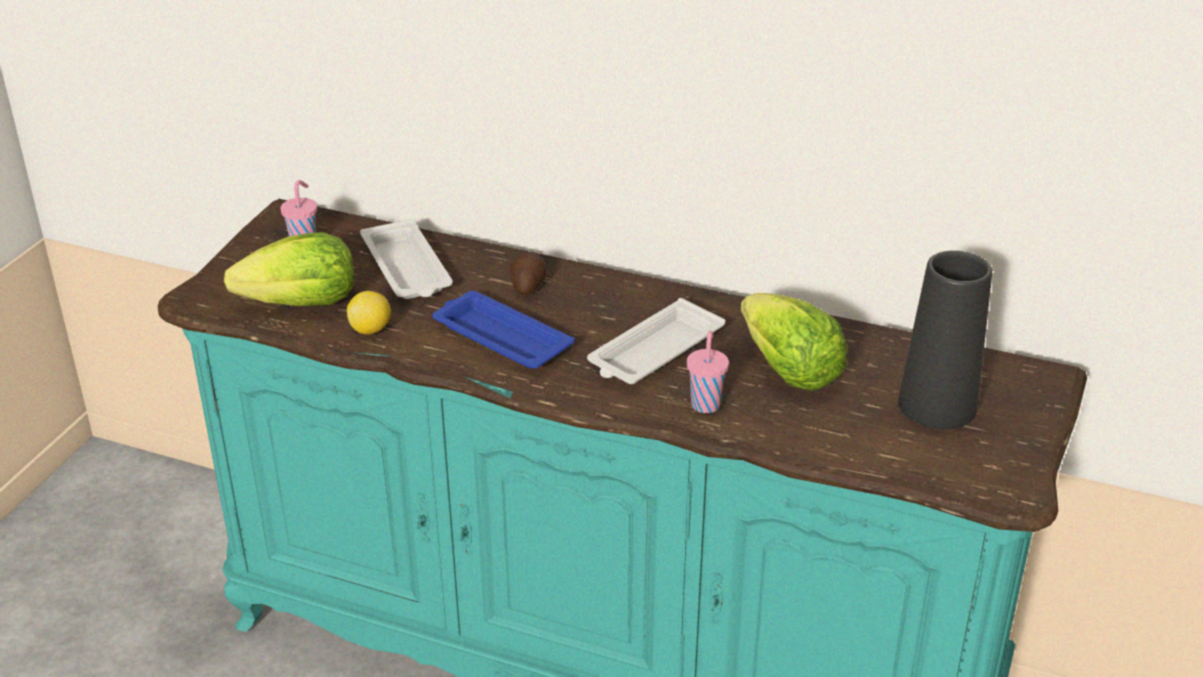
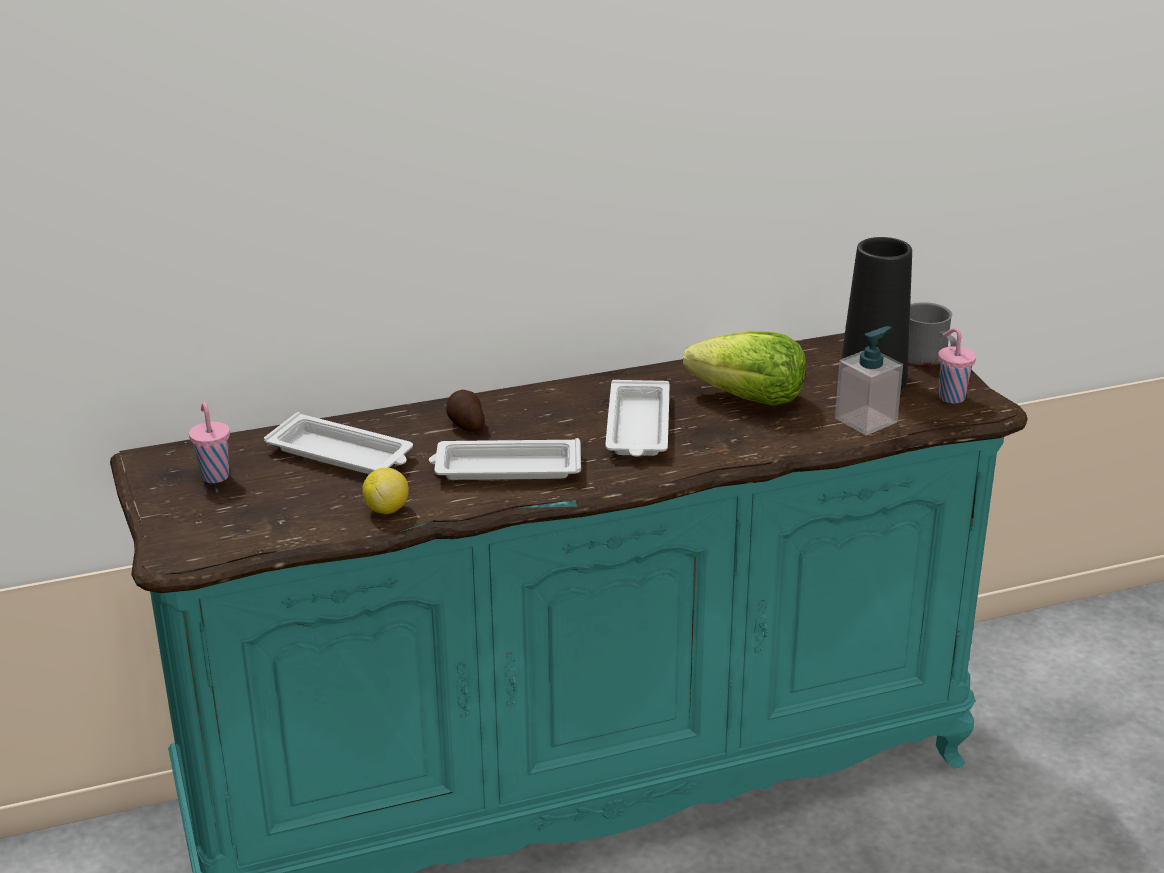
camera: 40 degrees left, 5 degrees down
lettuce [224,232,354,306] -> none
blue tray [432,291,575,369] -> white tray [429,438,581,480]
pink cup [687,331,729,413] -> pink cup moved to [938,328,976,404]
none -> soap dispenser [835,326,903,435]
none -> grey mug [908,302,957,367]

